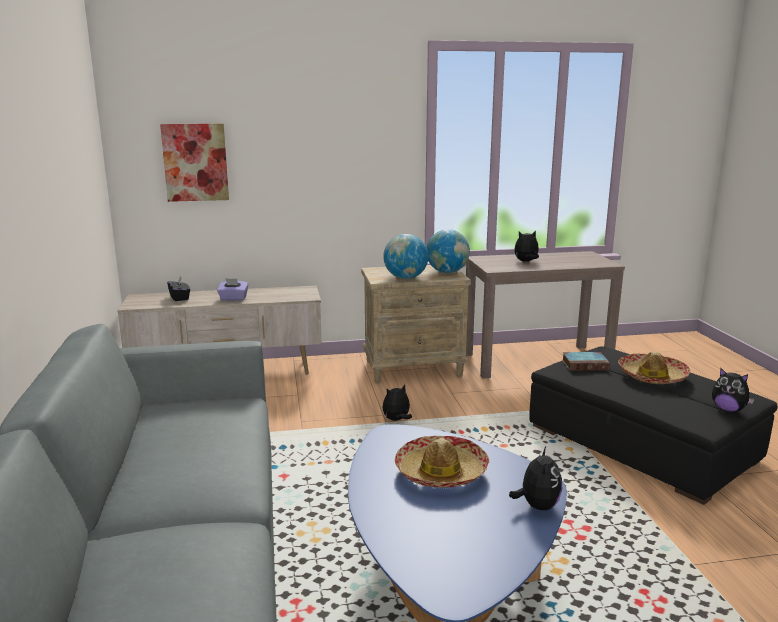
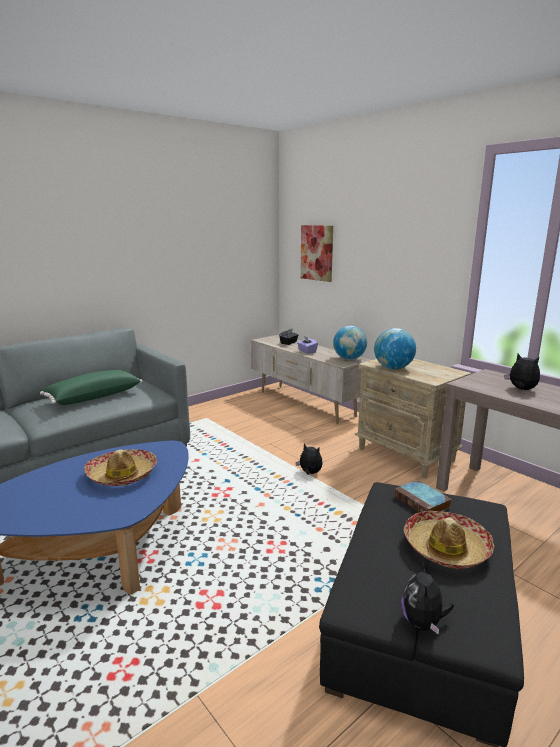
camera: 60 degrees right, 0 degrees up
globe [427,229,470,273] -> globe moved to [333,326,367,360]
plush toy [509,447,563,510] -> none
none -> green pillow [40,370,143,405]

